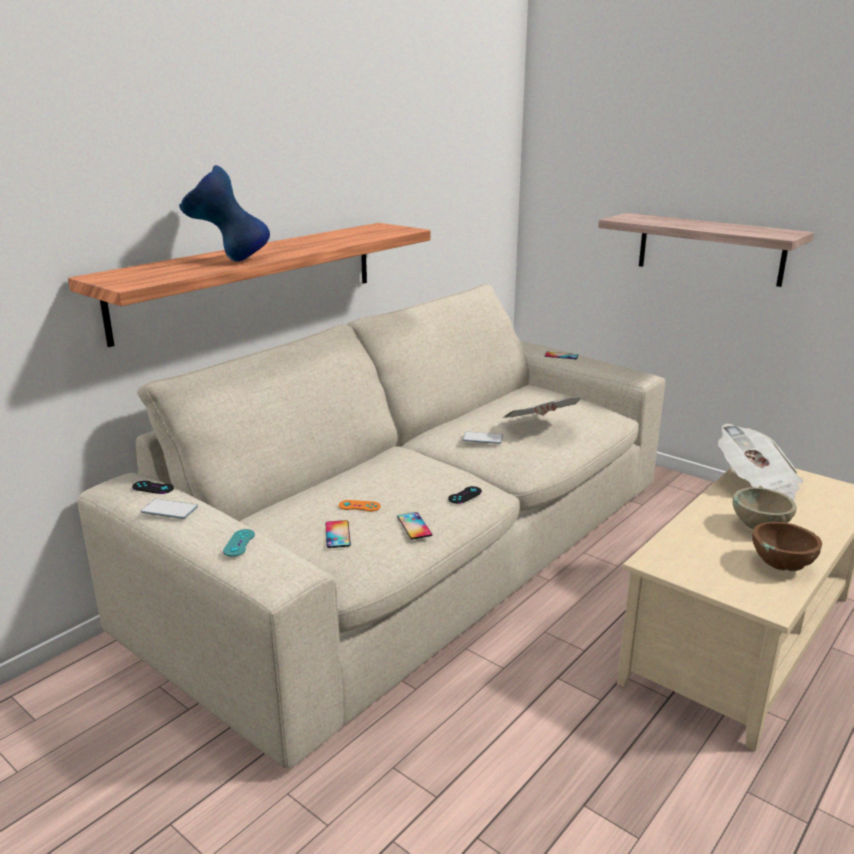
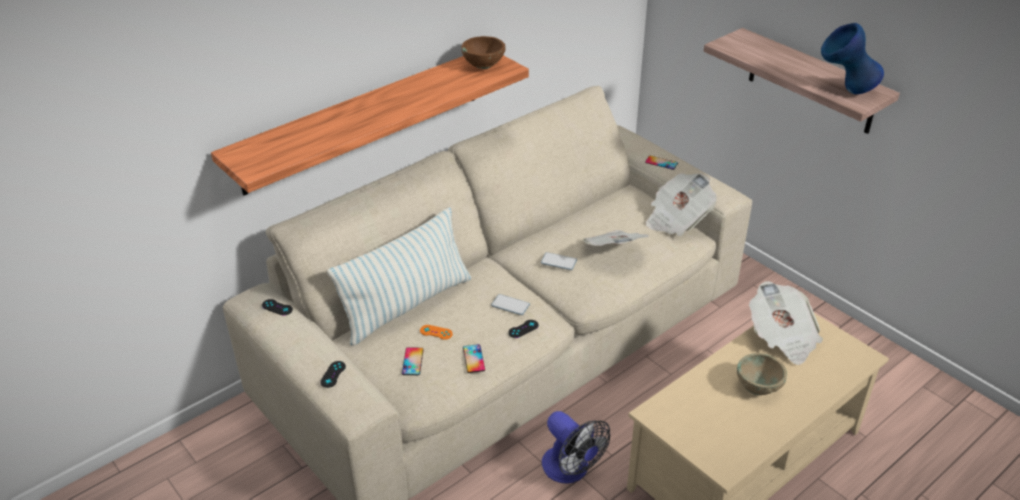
camera: 10 degrees right, 15 degrees up
phone [141,499,198,519] -> phone moved to [491,294,530,315]
blue vase [179,165,270,262] -> blue vase moved to [821,23,884,94]
turquoise game controller [223,529,255,557] -> black game controller [320,361,346,388]
brown bowl [752,522,822,571] -> brown bowl moved to [462,36,506,69]
none -> pillow [327,207,471,346]
none -> fan [542,411,610,484]
none -> newspaper [646,173,717,236]

